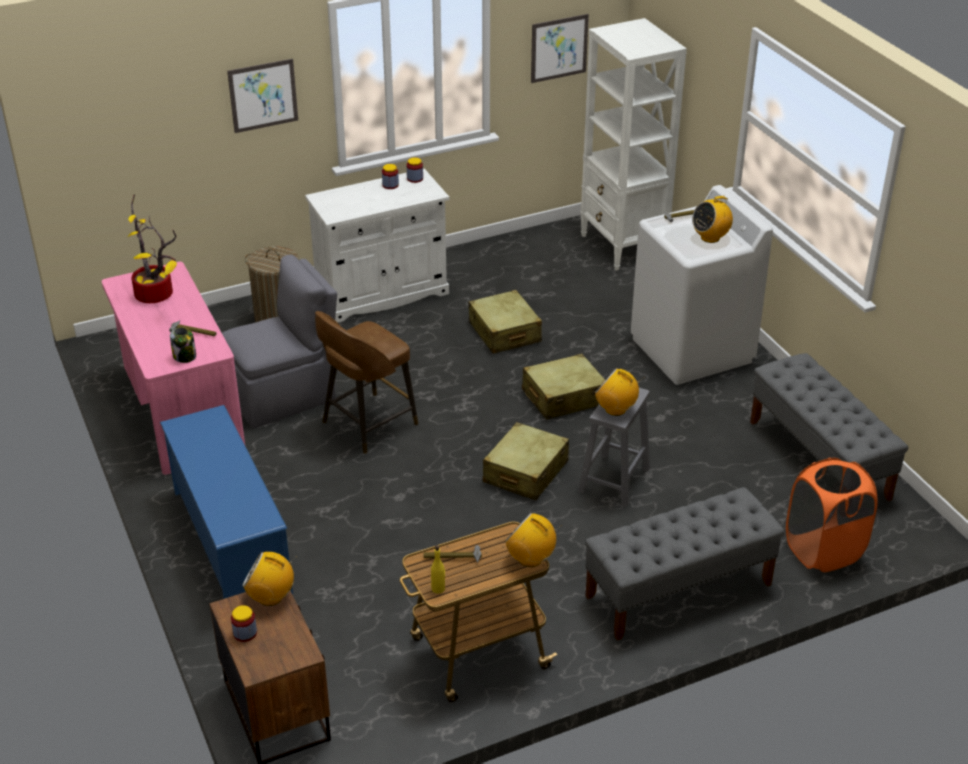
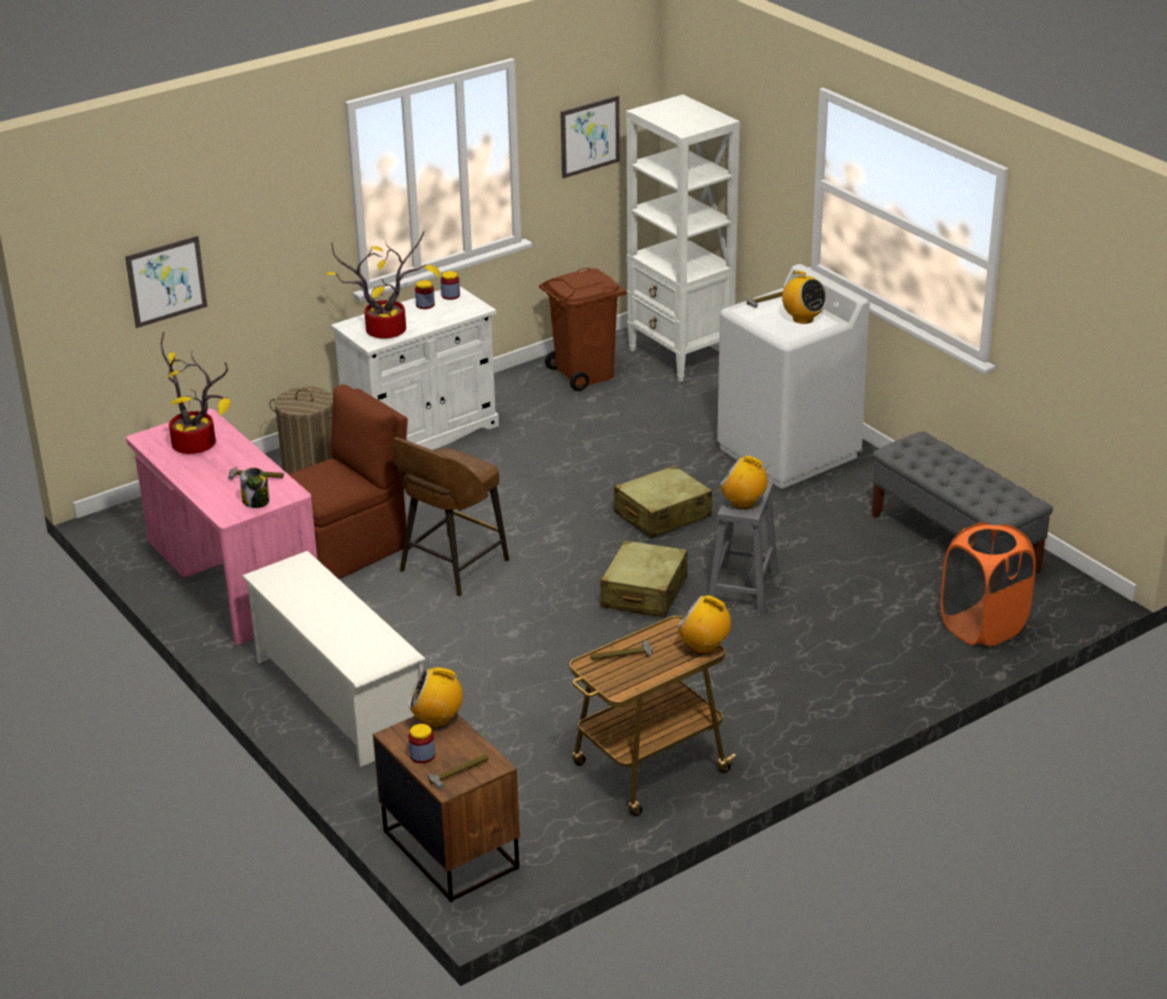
camera: 10 degrees left, 5 degrees down
blue shoe rack [160,405,293,599] -> white shoe rack [242,551,425,767]
grey chair [222,254,337,428] -> brown chair [288,384,408,579]
picture [227,59,298,133] -> picture moved to [125,236,207,328]
yellow bottle [431,545,445,594] -> none
beige suitcase [468,290,542,353] -> none
grey bench [585,487,785,641] -> none
radio [692,195,733,243] -> radio turned 90 degrees counterclockwise [780,271,827,324]
none -> potted plant [325,231,440,338]
none -> hammer [428,754,489,789]
none -> brown trash can [539,268,627,391]

